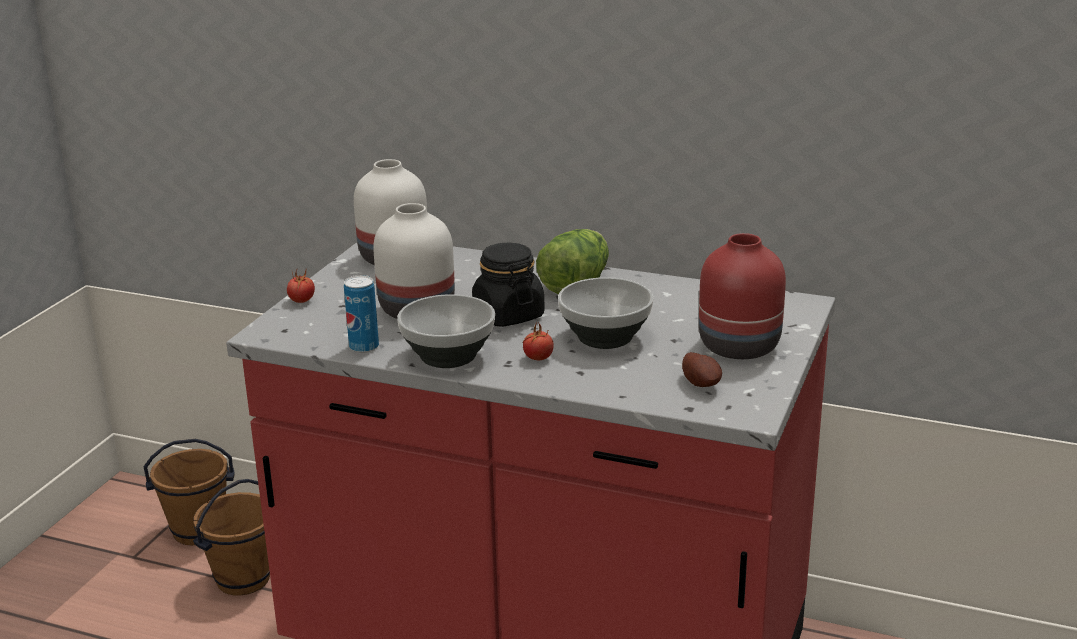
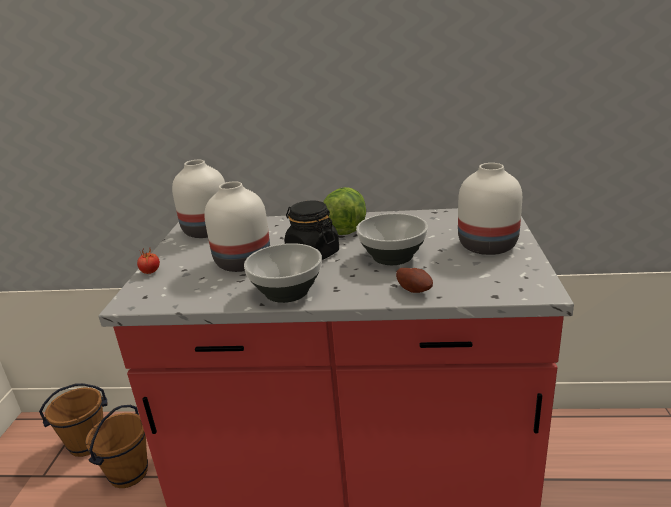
camera: 15 degrees left, 0 degrees up
can [344,275,379,353] -> none
tomato [523,322,554,360] -> none
potato [682,352,722,387] -> potato moved to [396,268,433,293]
red vase [699,233,786,359] -> white vase [458,163,522,255]

